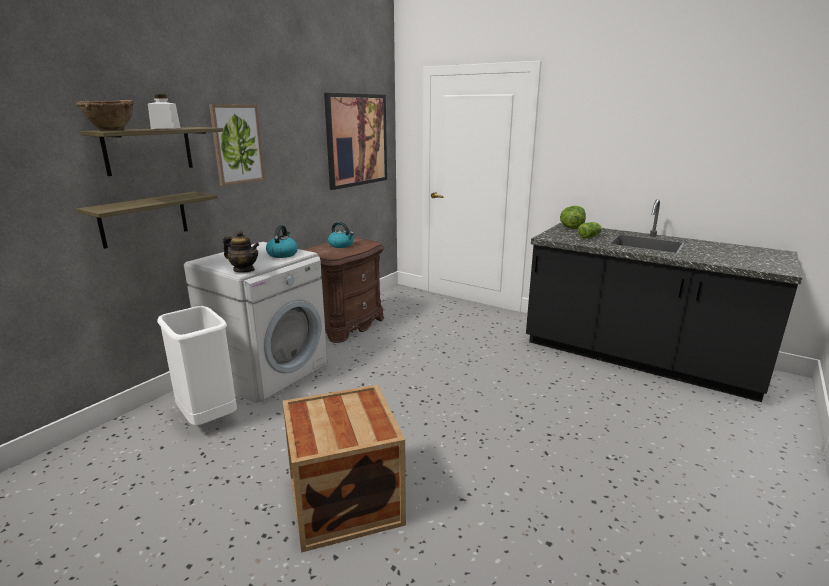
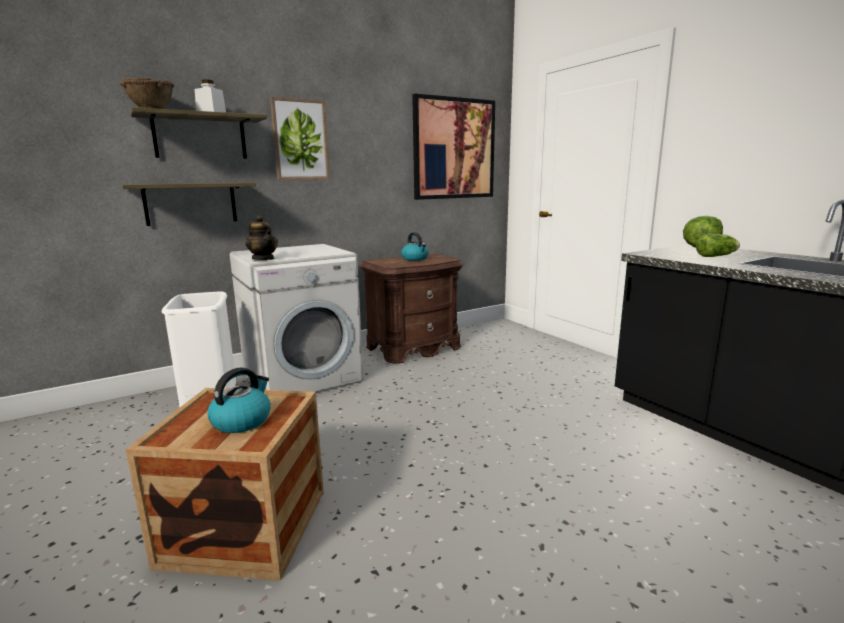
camera: 25 degrees right, 5 degrees down
kettle [266,225,298,258] -> kettle moved to [208,367,271,433]

